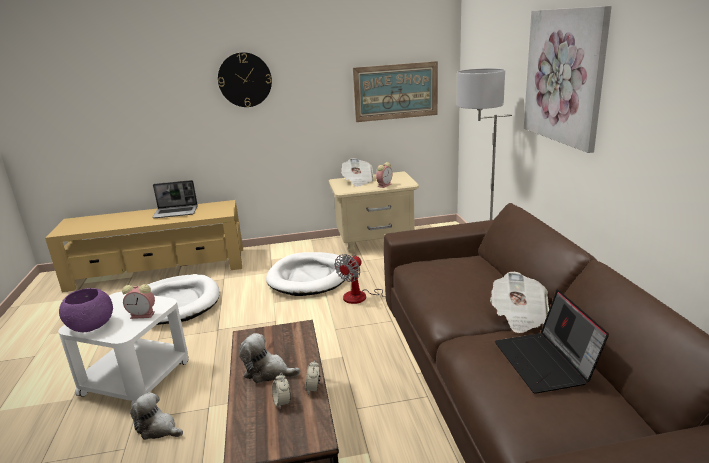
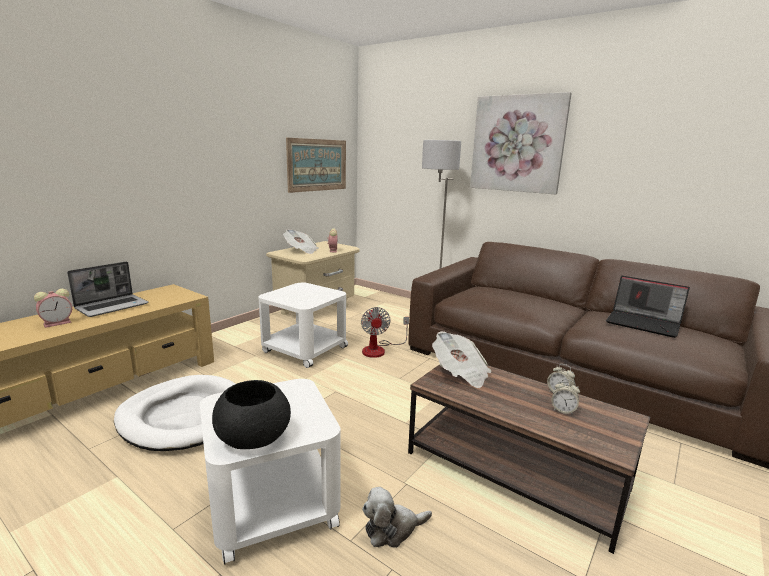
camera: 45 degrees left, 5 degrees down
purple bowl [59,288,113,332] -> black bowl [212,380,291,449]
alarm clock [122,284,155,319] -> alarm clock moved to [34,289,72,328]
wall clock [218,52,272,107] -> none
plush toy [239,333,300,383] -> none
white dog bed [266,252,346,296] -> white side table [258,283,348,368]
newspaper [490,272,549,333] -> newspaper moved to [432,331,491,388]

